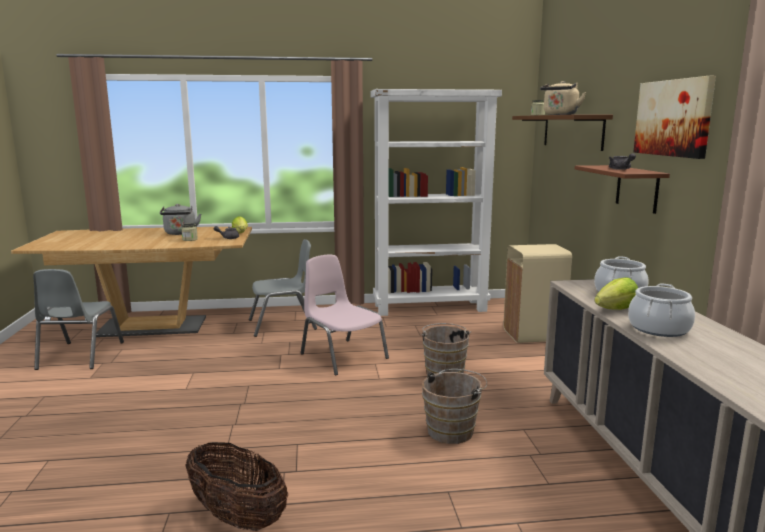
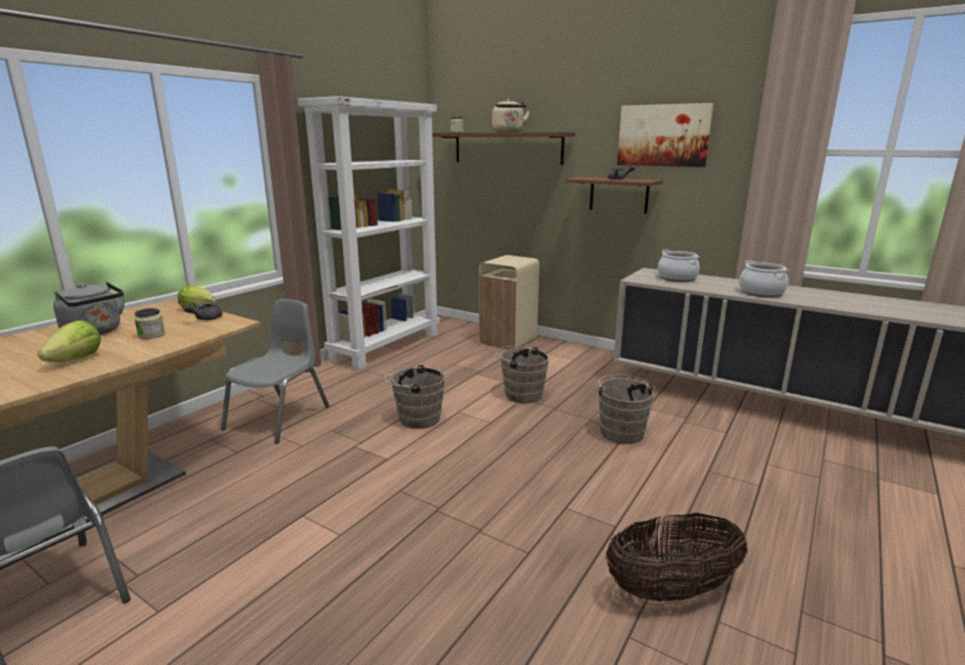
camera: 50 degrees left, 5 degrees up
pink chair [301,254,389,375] -> brown bucket [385,365,445,429]
lettuce [594,277,638,310] -> lettuce moved to [38,320,101,362]

